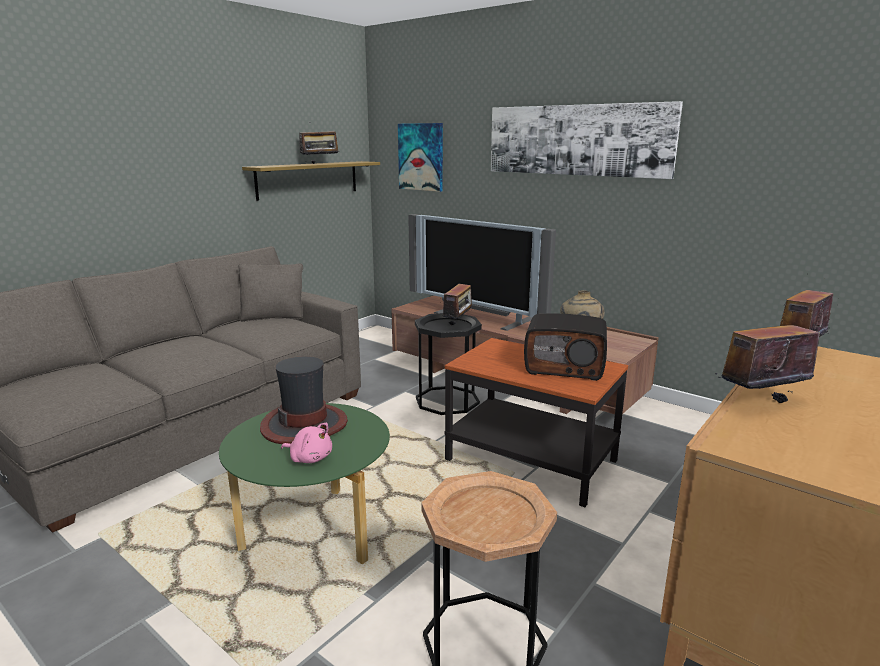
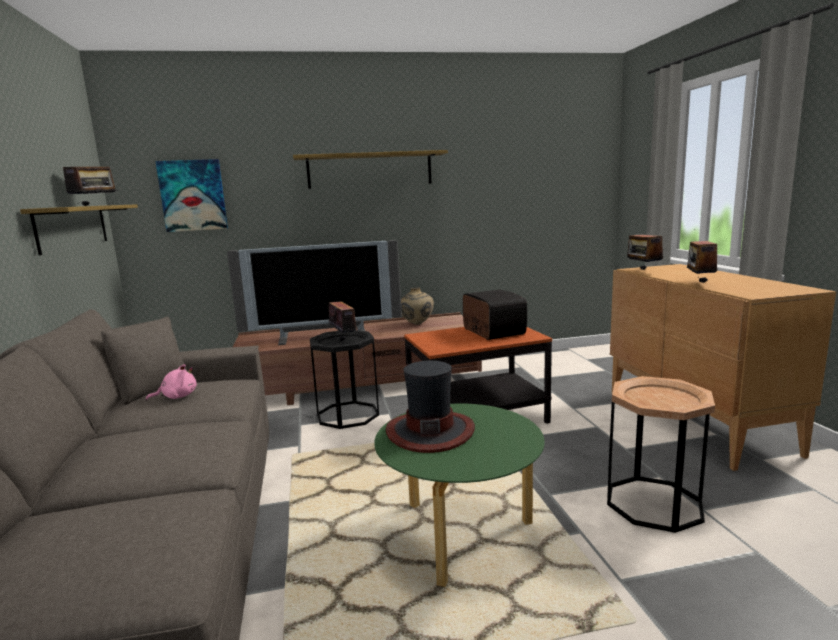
camera: 50 degrees left, 5 degrees down
pink plush toy [281,423,332,463] -> pink plush toy moved to [146,364,197,400]
picture [491,101,683,179] -> shelf [293,150,448,189]
radio [524,313,607,381] -> radio turned 75 degrees counterclockwise [463,290,527,340]

